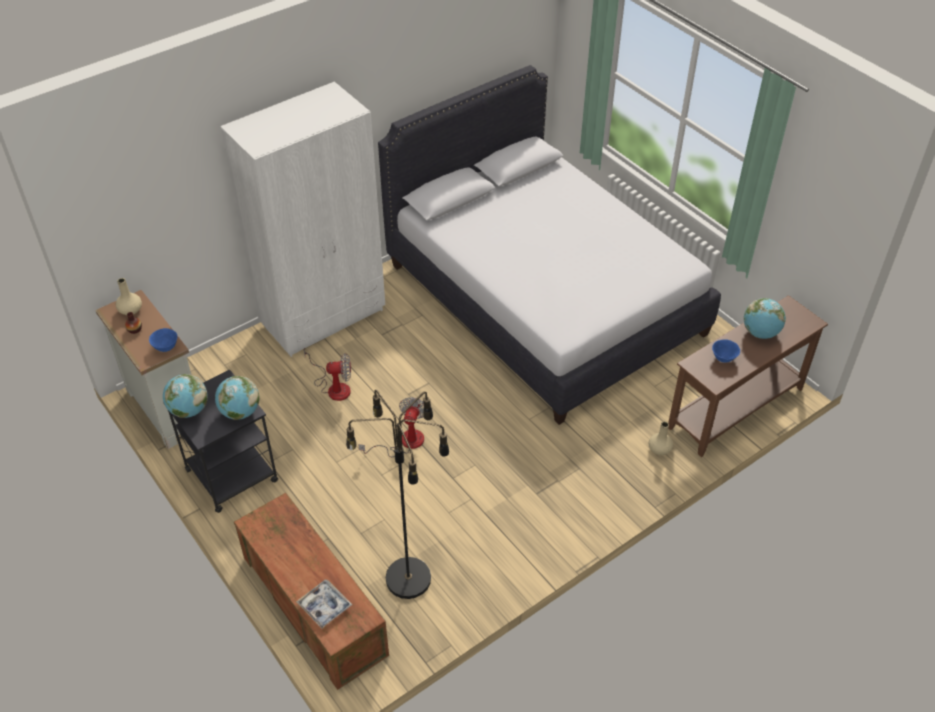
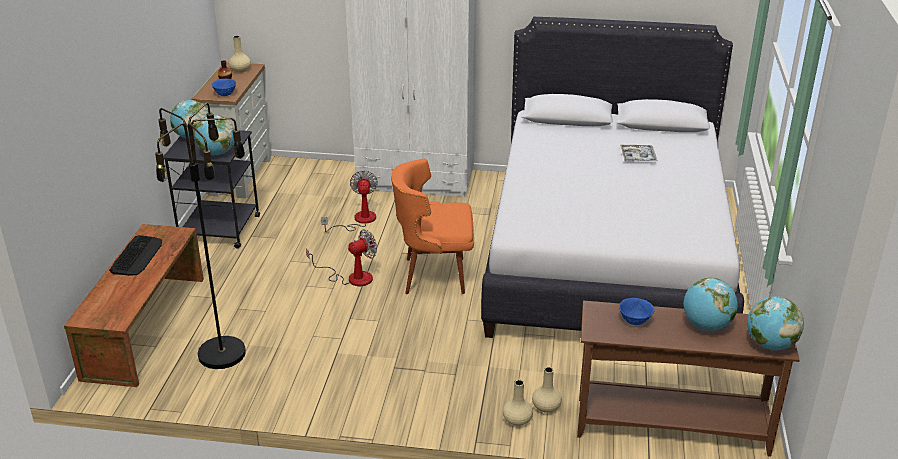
camera: 45 degrees right, 15 degrees down
tray [296,579,353,629] -> tray moved to [620,145,658,161]
fan [304,349,351,401] -> fan turned 135 degrees counterclockwise [321,170,378,232]
none -> keyboard [109,235,162,276]
none -> orange chair [391,158,474,295]
none -> beige vase [503,380,533,426]
none -> globe [747,296,804,350]

